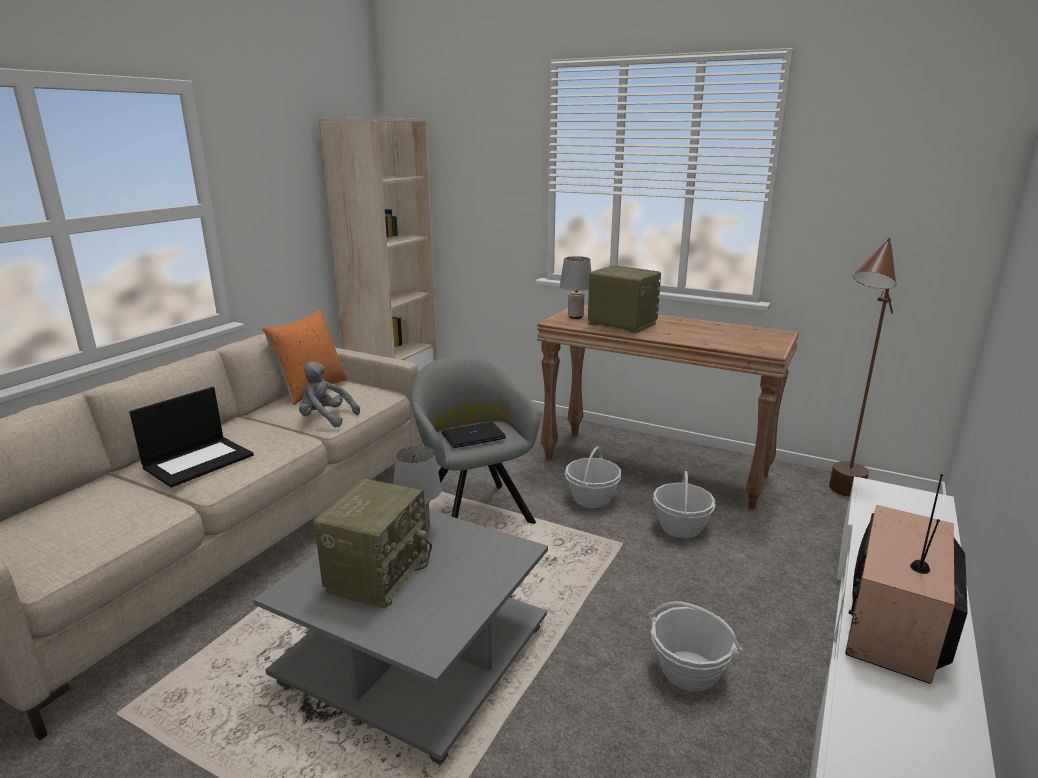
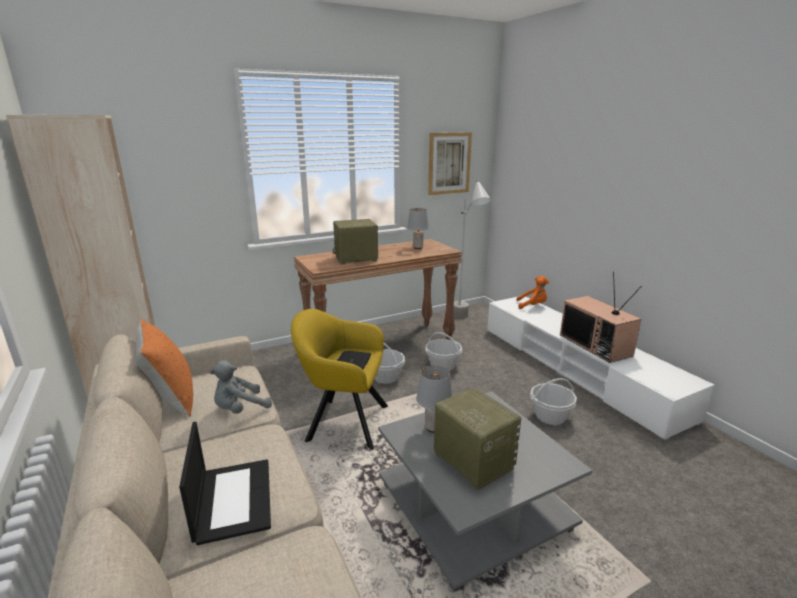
camera: 55 degrees left, 0 degrees up
grey armchair [410,355,540,524] -> yellow armchair [291,309,388,450]
grey table lamp [560,256,591,319] -> grey table lamp moved to [407,208,429,249]
brown floor lamp [829,238,896,497] -> grey floor lamp [454,179,491,319]
none -> picture [428,132,472,195]
none -> orange plush toy [517,276,549,309]

